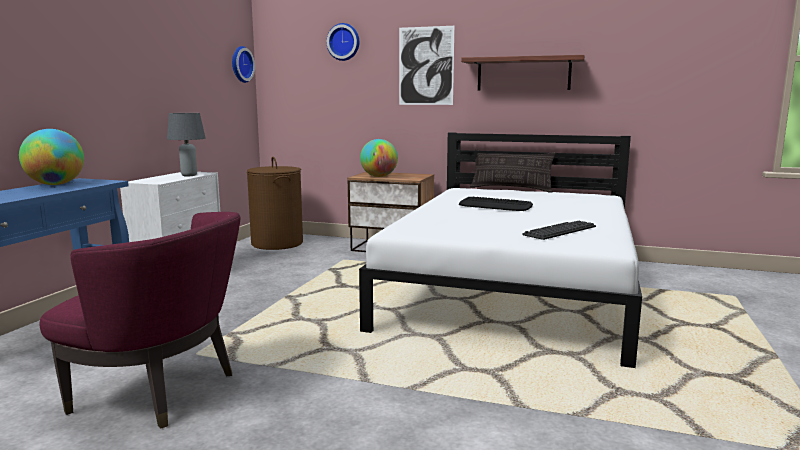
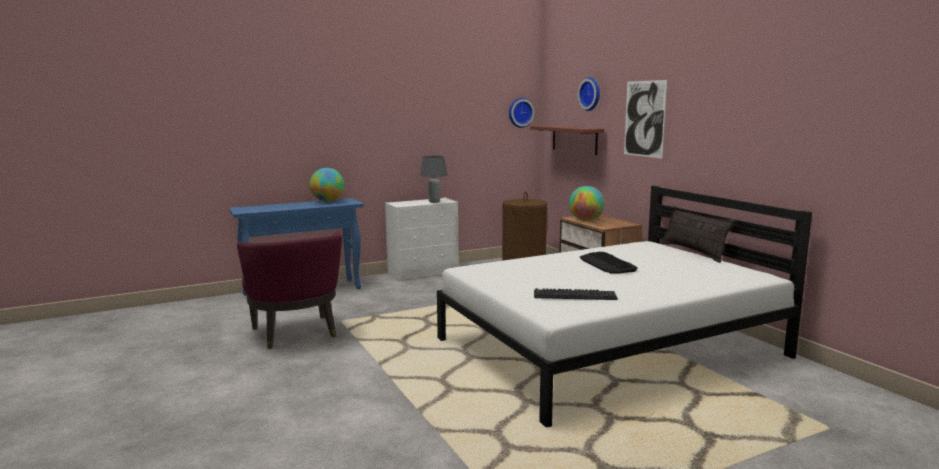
camera: 45 degrees right, 0 degrees up
shelf [461,55,585,90] -> shelf moved to [531,125,604,155]

